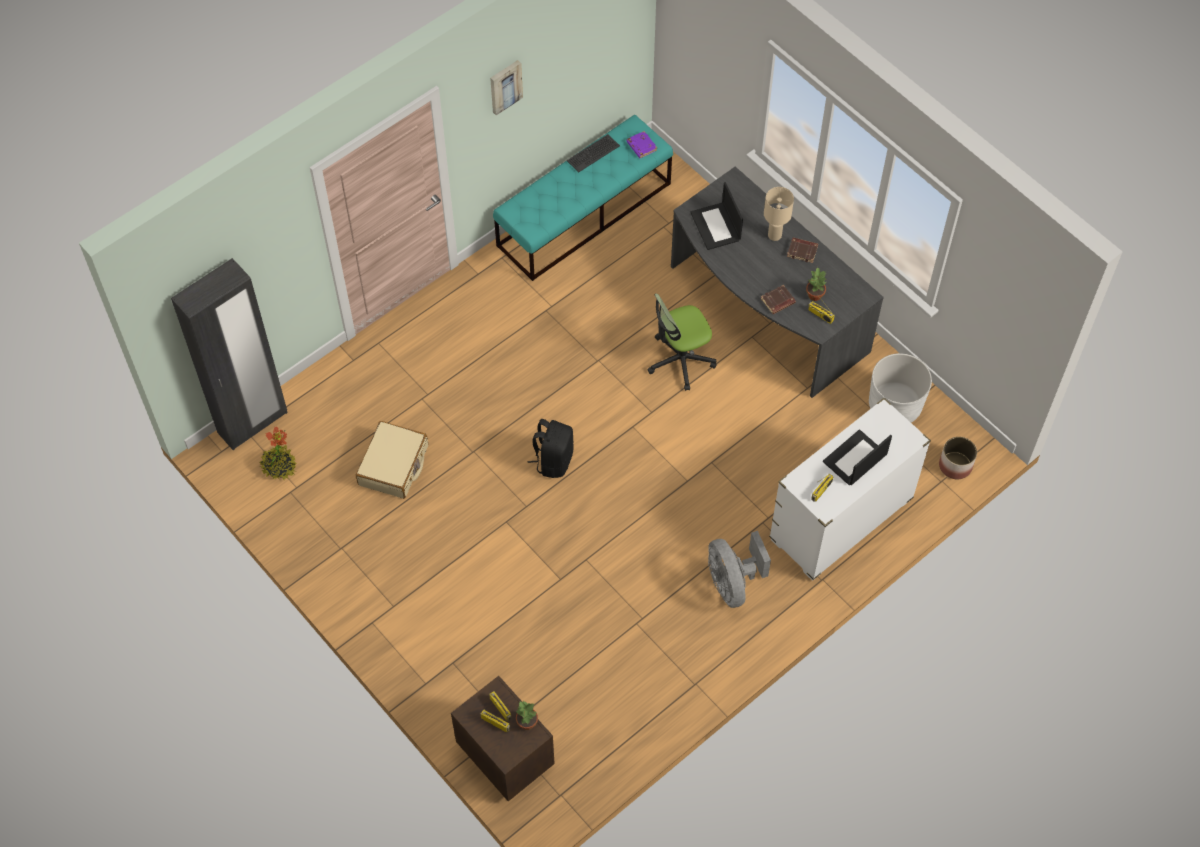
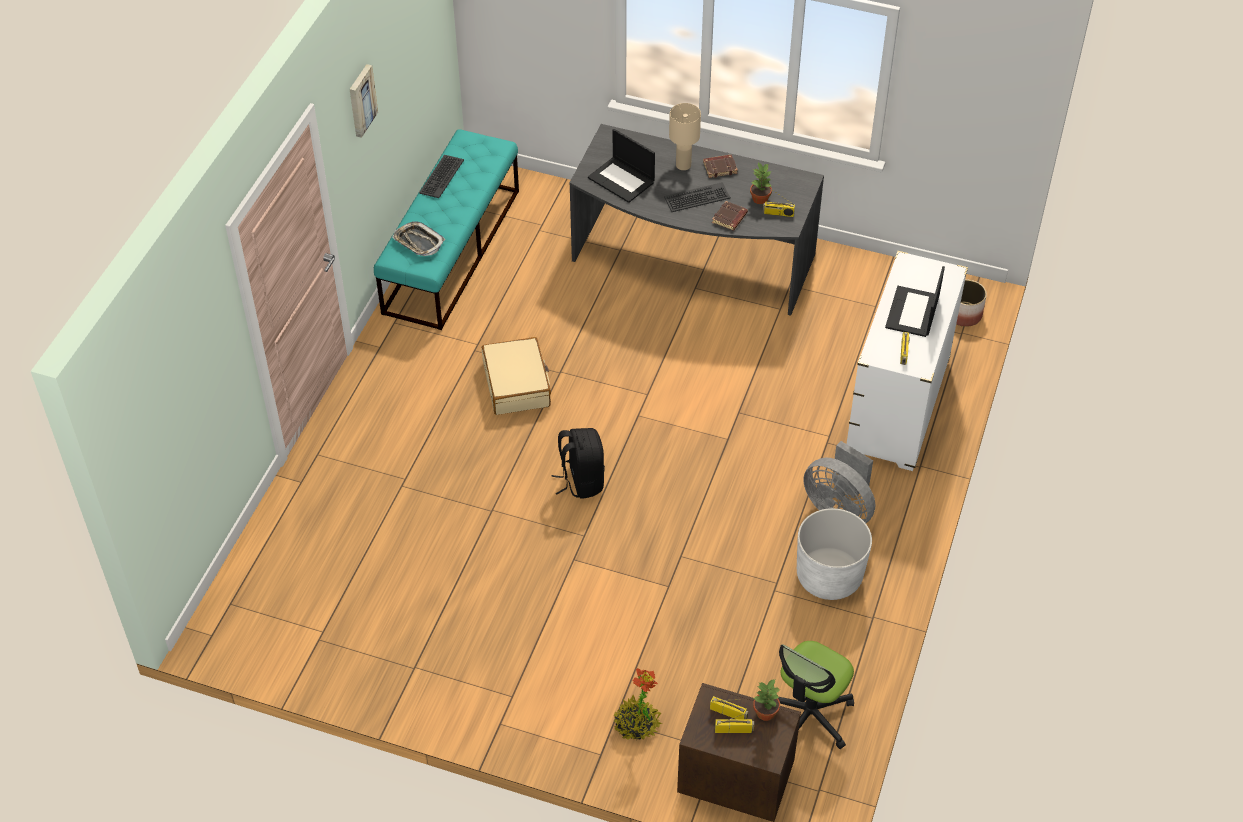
camera: 30 degrees left, 10 degrees down
black wardrobe [171,258,288,450] -> none
potted plant [260,427,297,480] -> potted plant moved to [613,668,662,740]
beige suitcase [356,421,428,499] -> beige suitcase moved to [481,337,551,415]
purple book [626,131,657,158] -> none
office chair [647,293,717,391] -> office chair moved to [778,641,854,749]
white planter [869,353,932,423] -> white planter moved to [797,508,872,600]
none -> tray [392,221,445,256]
none -> keyboard [664,182,730,212]

